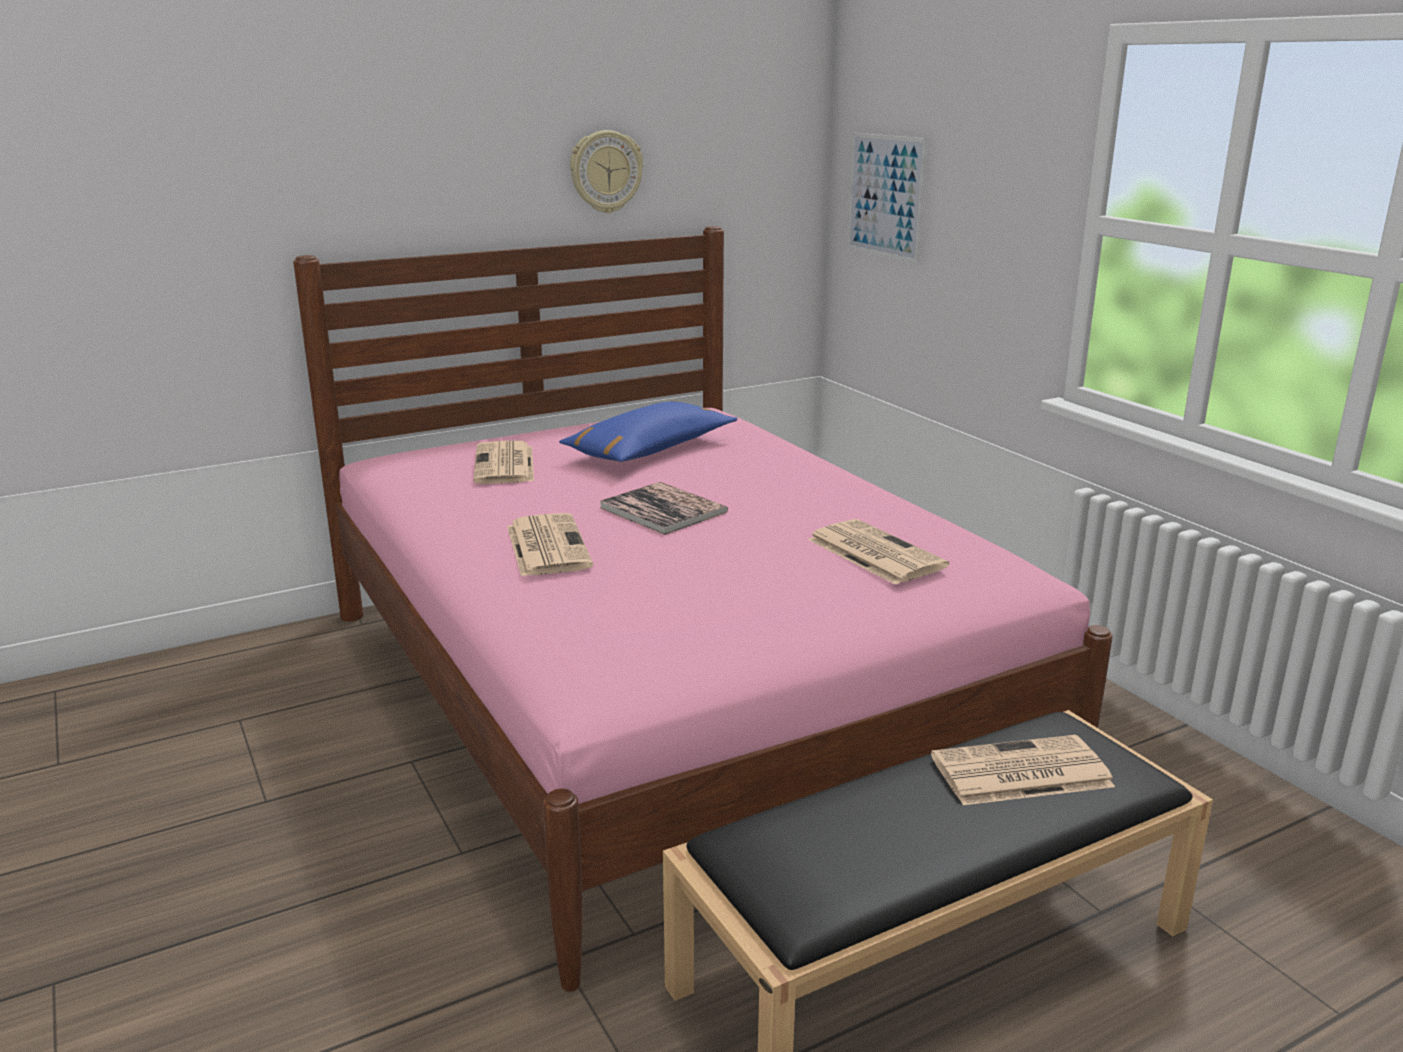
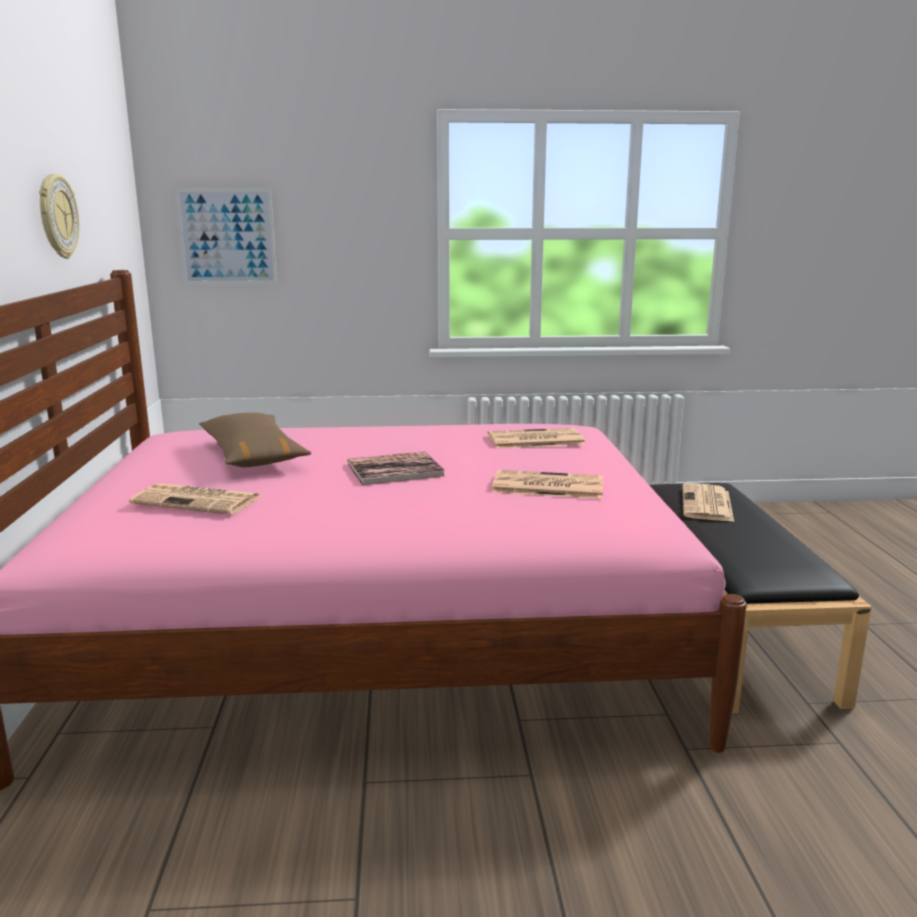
camera: 65 degrees left, 5 degrees down
newspaper [507,513,593,577] -> newspaper moved to [492,470,603,499]
blue pillow [559,401,737,462] -> brown pillow [199,413,311,467]

